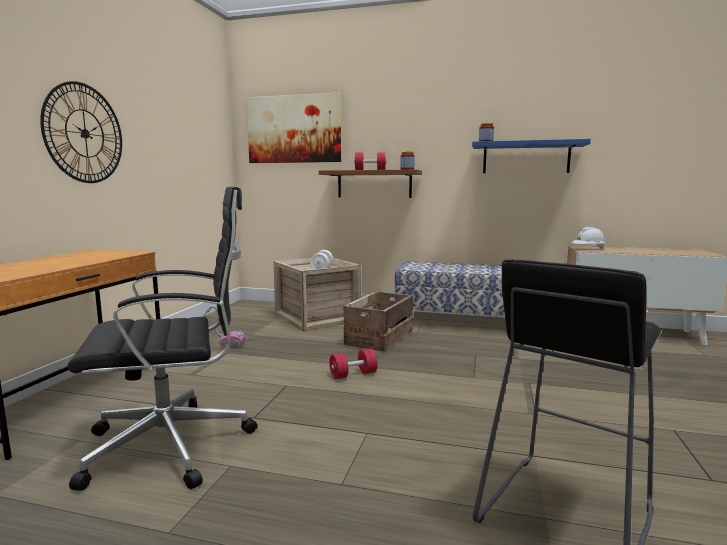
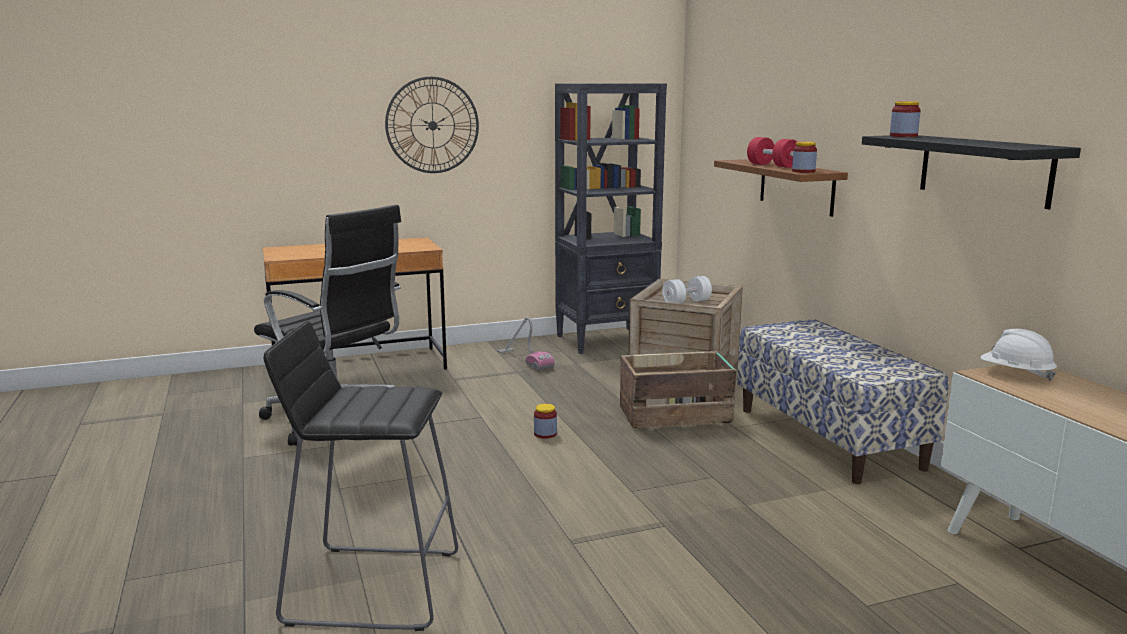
camera: 55 degrees right, 5 degrees up
picture [246,92,341,163] -> none
red dumbbell [329,349,377,379] -> jar [534,404,557,439]
blue shelf [472,139,591,173] -> black shelf [862,135,1081,209]
none -> black bookcase [555,84,667,354]

